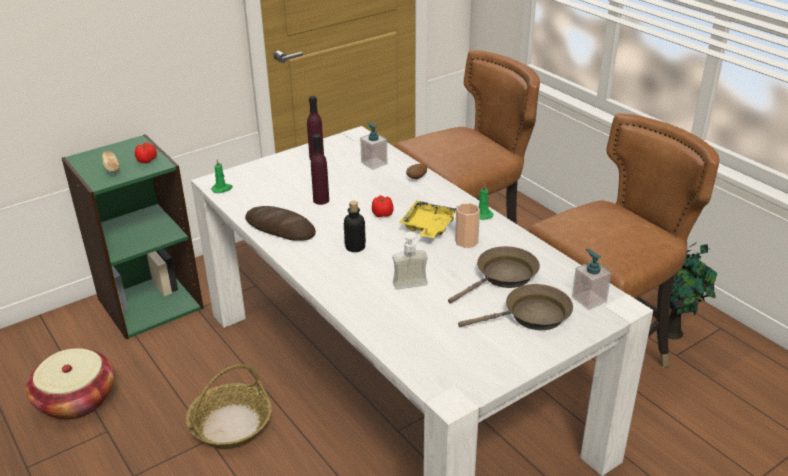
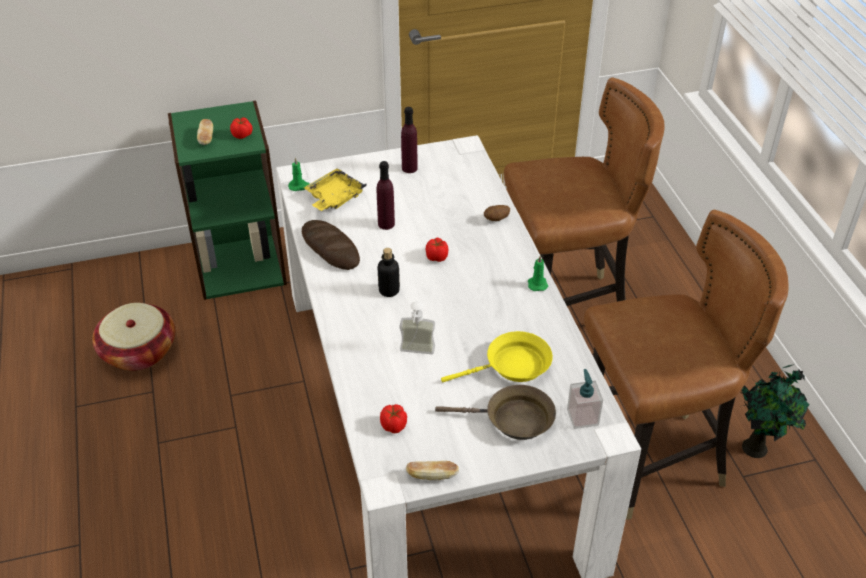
camera: 20 degrees right, 10 degrees up
basket [186,364,272,449] -> none
soap dispenser [360,122,387,170] -> none
yellow tray [399,200,456,238] -> yellow tray moved to [304,168,367,211]
brown frying pan [448,246,540,304] -> yellow frying pan [441,331,553,383]
cup [455,203,480,248] -> none
none -> tomato [380,404,407,433]
none -> bread [406,461,459,481]

